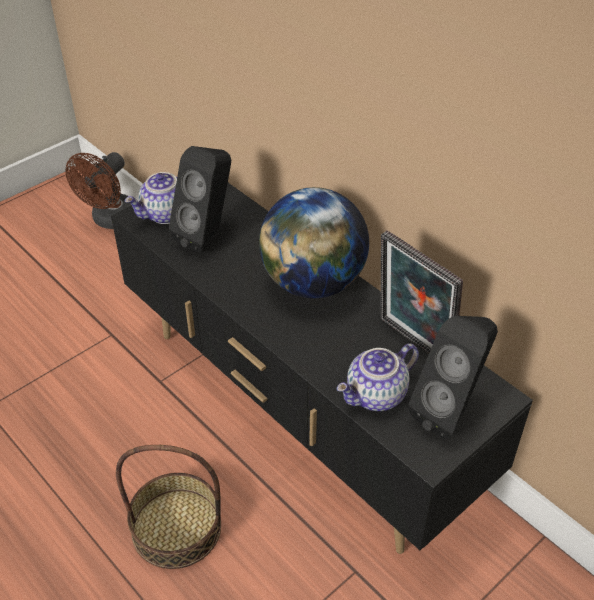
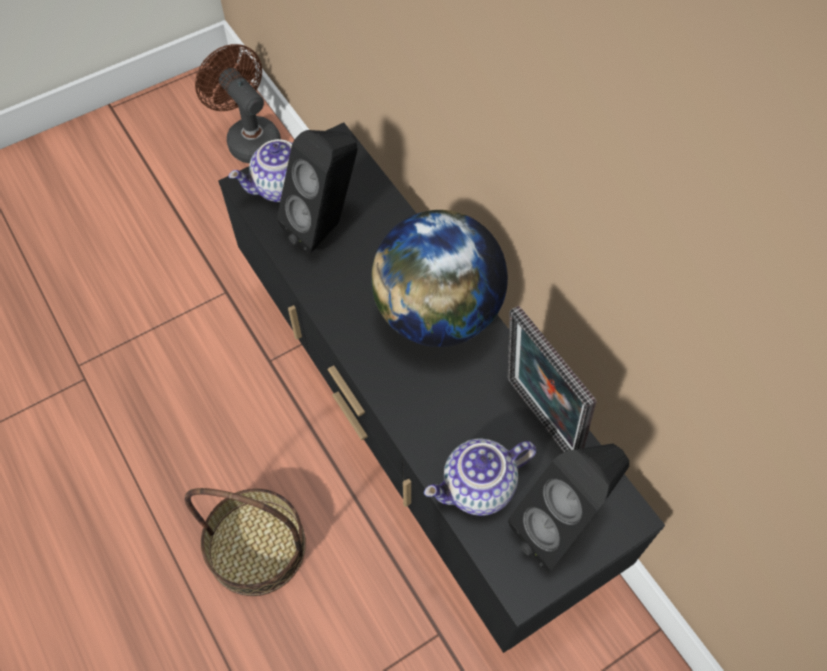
camera: 10 degrees right, 15 degrees up
brown fan [65,152,131,229] -> brown fan turned 105 degrees clockwise [195,44,281,163]

